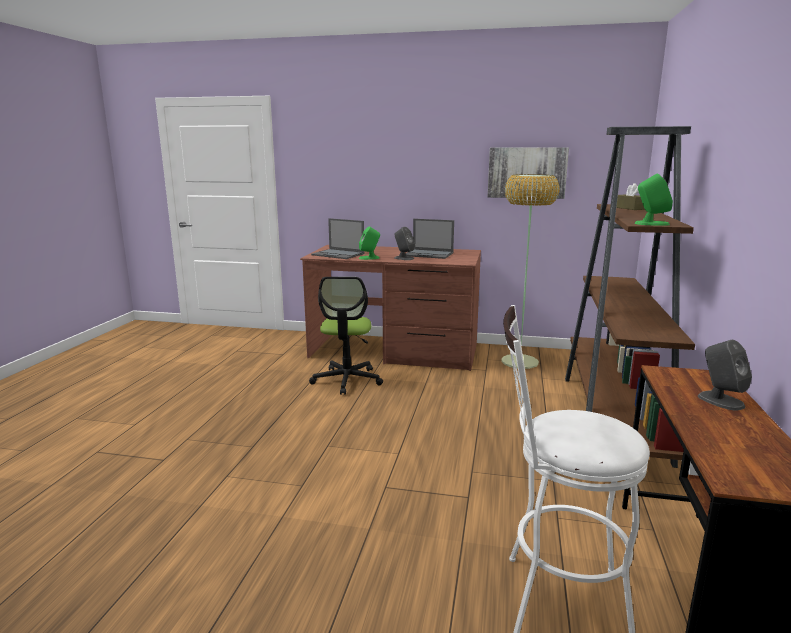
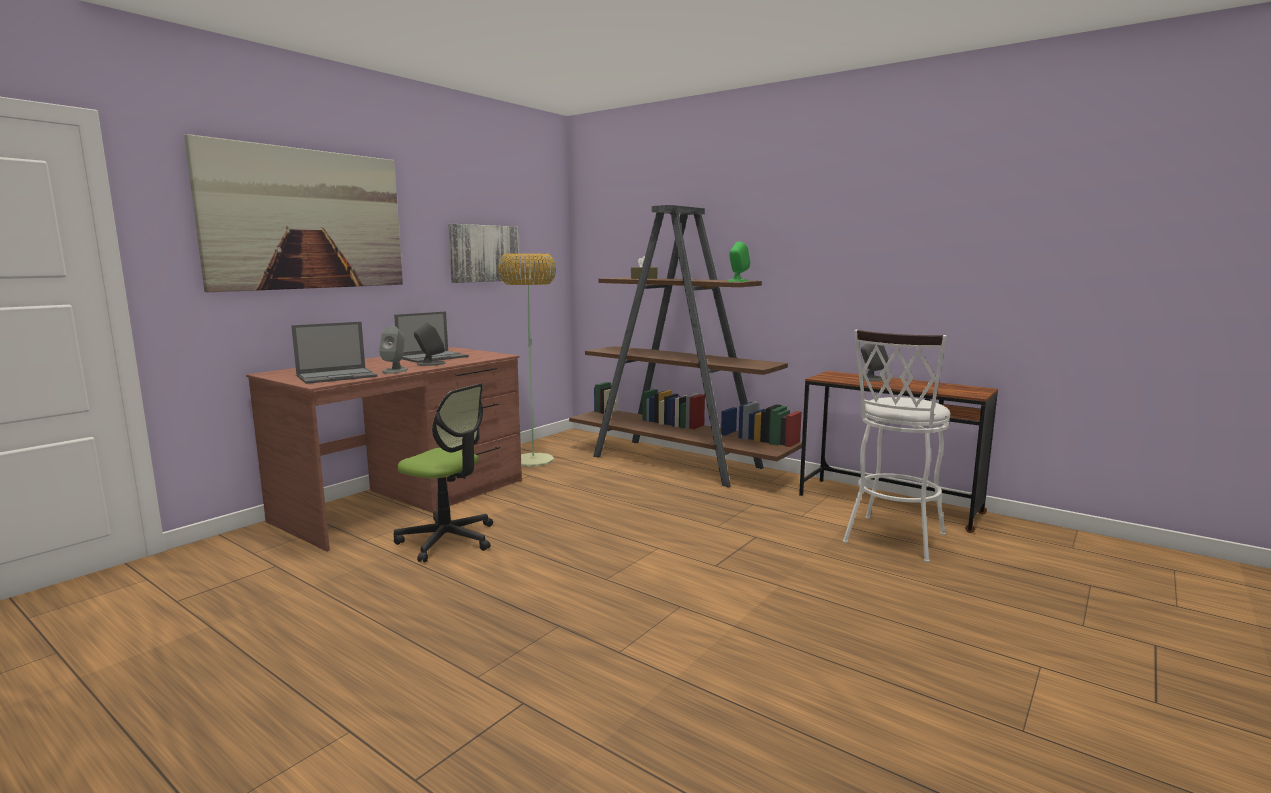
camera: 65 degrees left, 5 degrees down
green speaker [359,226,380,260] -> grey speaker [379,326,408,374]
none -> picture [184,134,403,292]

